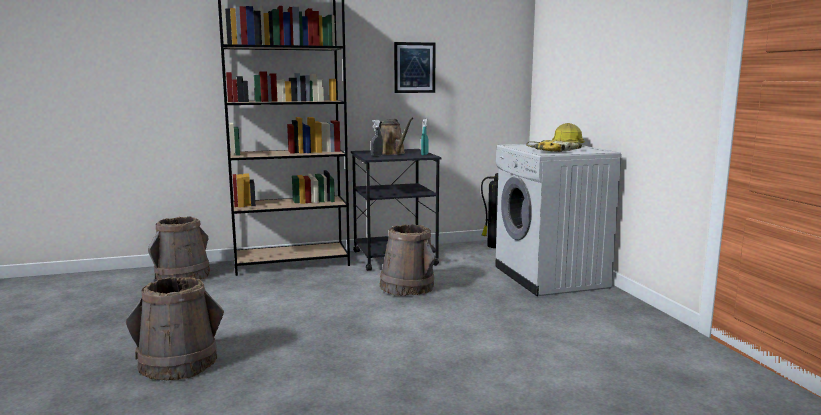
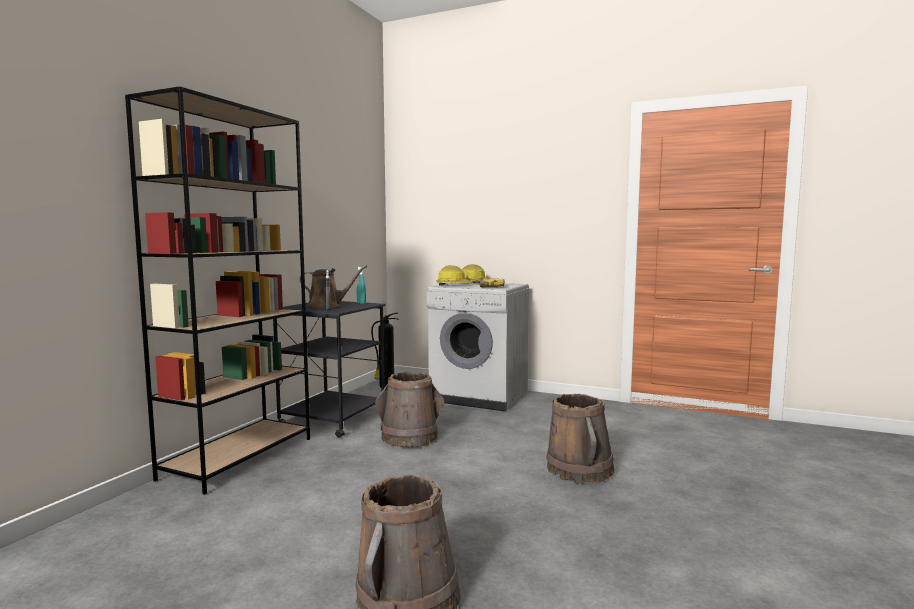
camera: 50 degrees left, 5 degrees down
brown bucket [148,216,210,280] -> brown bucket moved to [546,394,614,484]
picture [394,42,436,93] -> none
none -> hard hat [436,265,473,286]

